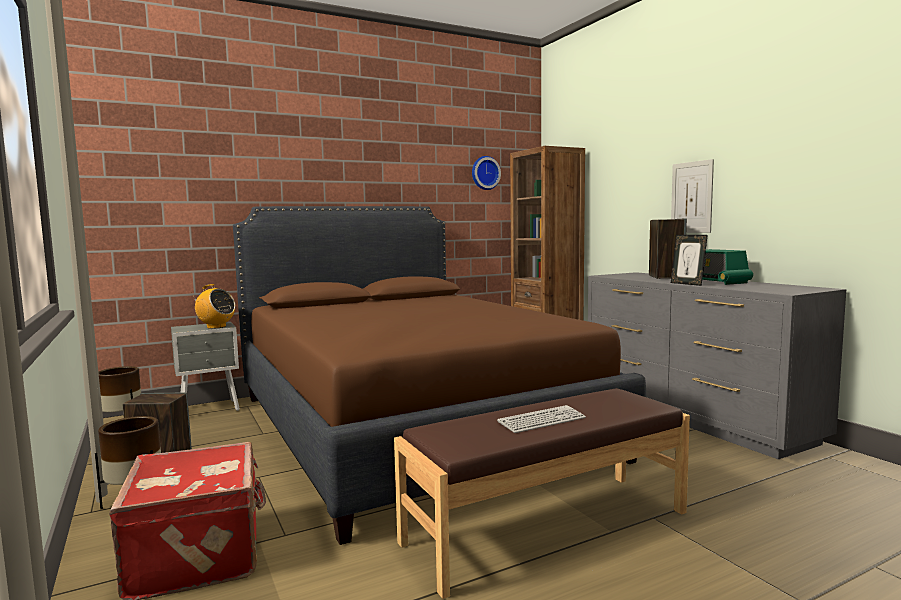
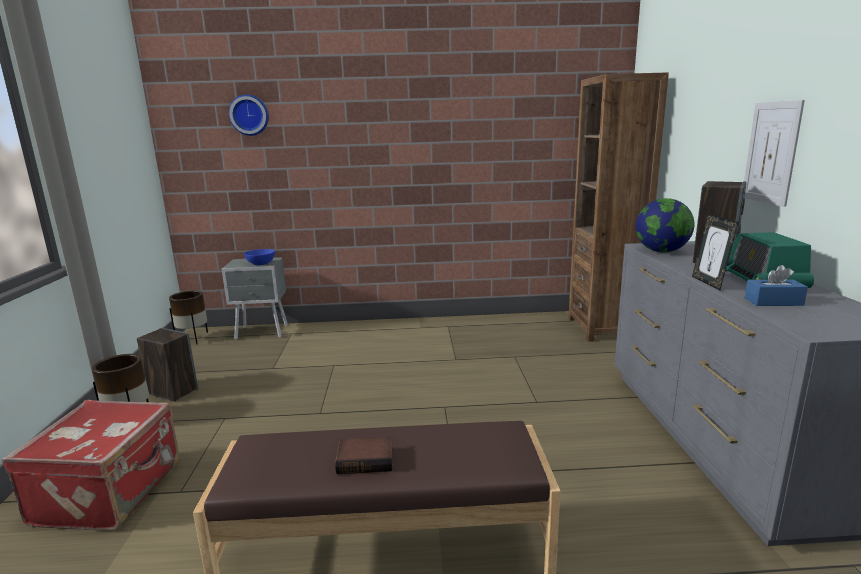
camera: 25 degrees right, 10 degrees up
radio [194,284,235,329] -> blue bowl [244,249,275,265]
brown bed [233,206,646,545] -> none
wall clock [472,156,501,190] -> wall clock moved to [229,94,269,136]
keyboard [497,405,586,433] -> book [335,437,393,474]
none -> globe [636,198,694,253]
none -> blue tissue box [745,265,808,306]

